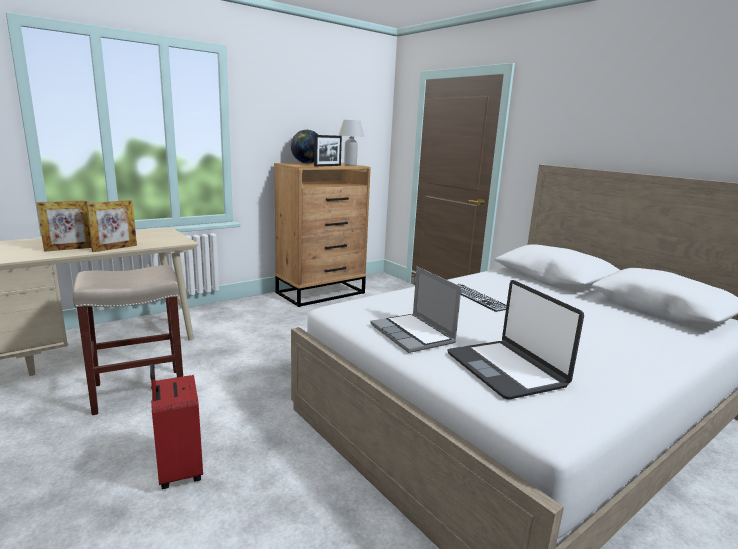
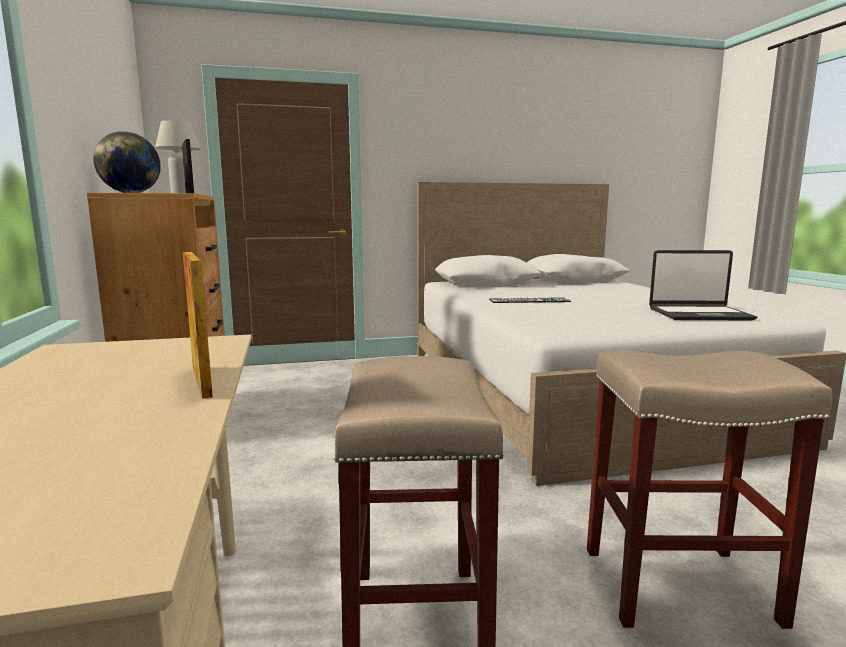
camera: 65 degrees left, 5 degrees down
picture frame [36,200,91,252] -> none
red suitcase [150,364,203,489] -> beige stool [587,351,832,629]
laptop [370,266,462,353] -> none

